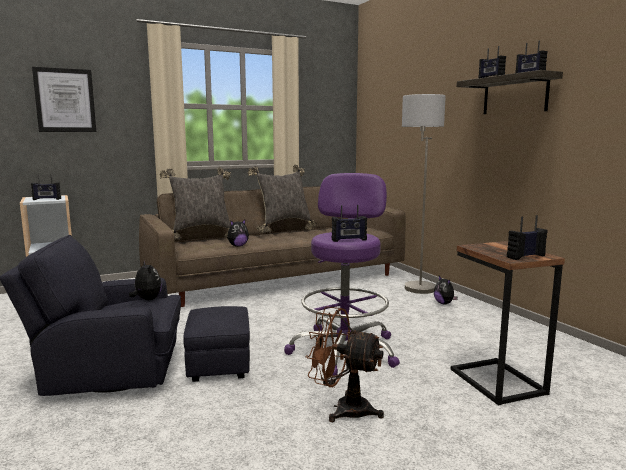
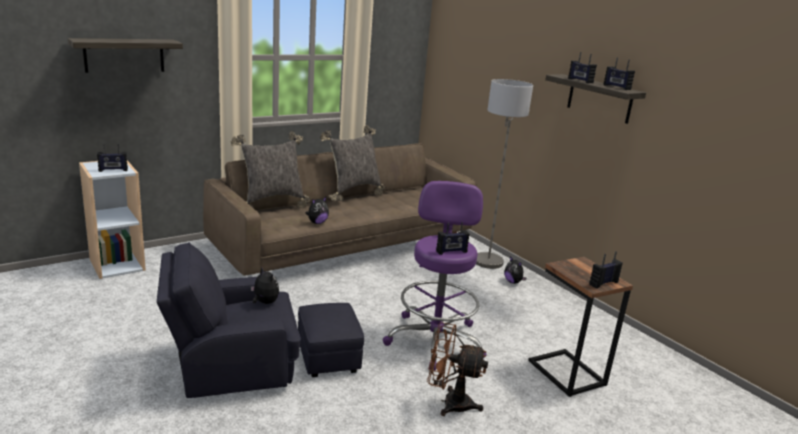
camera: 10 degrees left, 10 degrees up
picture [32,67,96,132] -> shelf [68,38,183,73]

